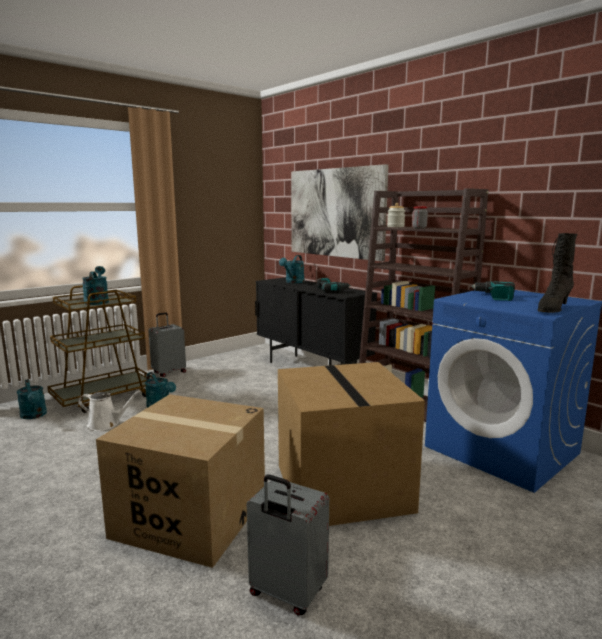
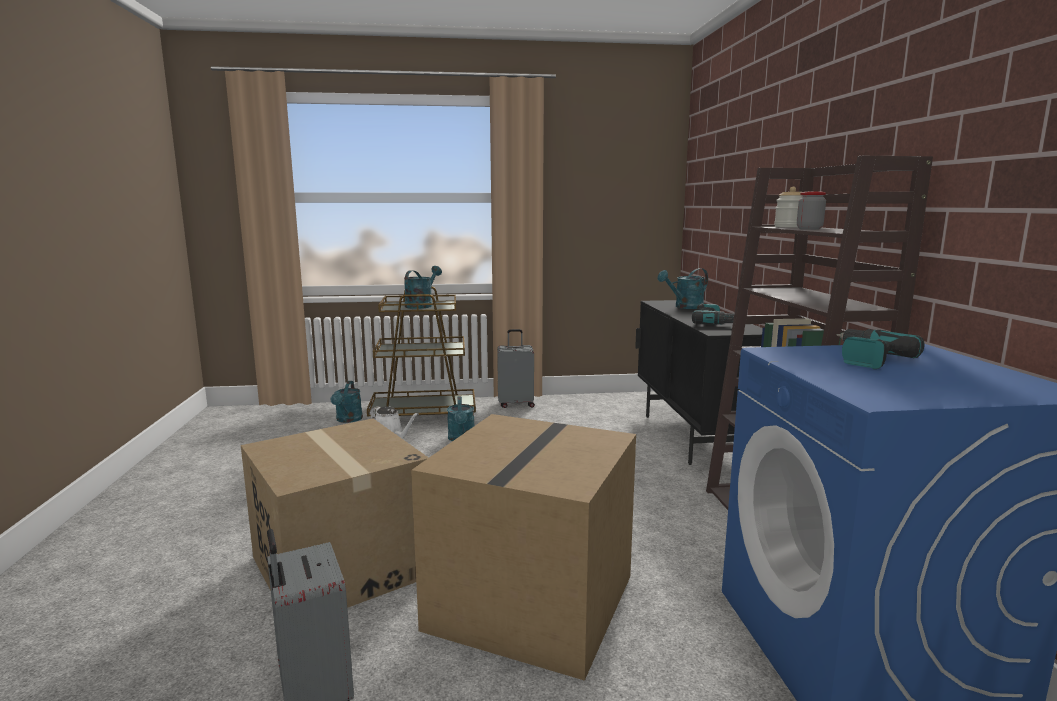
camera: 35 degrees right, 0 degrees up
picture [291,164,388,261] -> none
black boot [537,233,577,313] -> none

